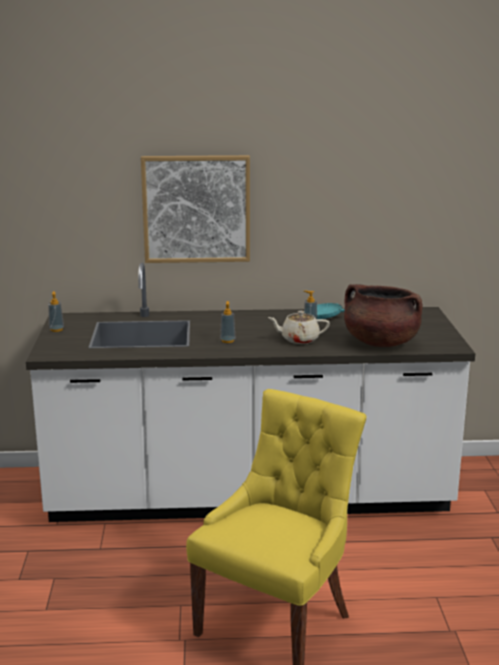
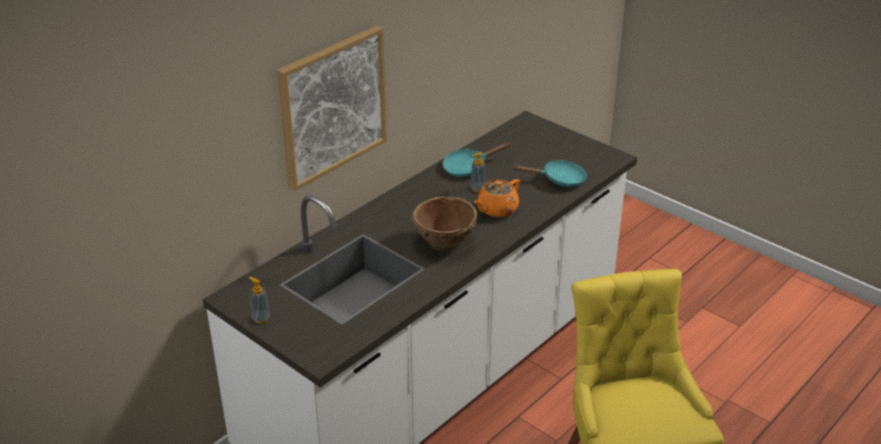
camera: 45 degrees left, 15 degrees up
soap dispenser [220,301,236,343] -> brown bowl [412,196,478,251]
beige teapot [268,311,330,344] -> orange teapot [474,179,520,217]
brown cooking pot [344,284,422,347] -> turquoise frying pan [512,160,587,187]

